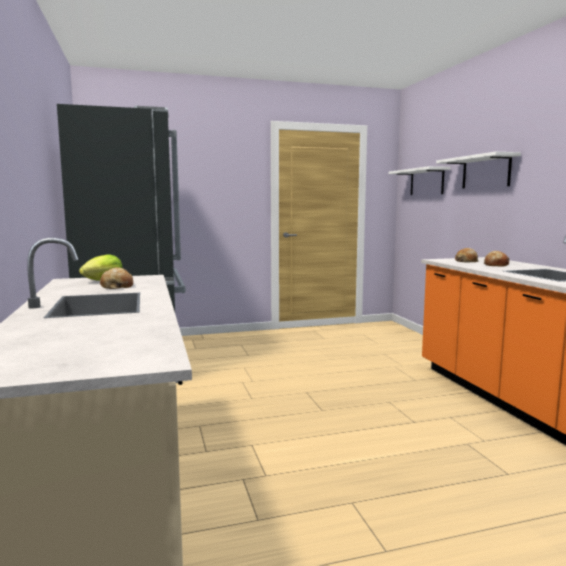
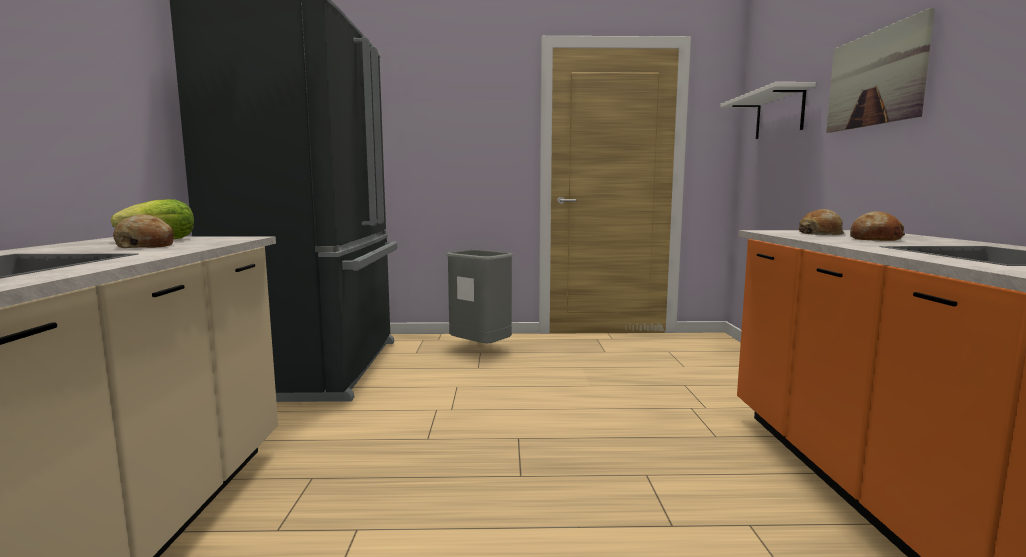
camera: 15 degrees right, 0 degrees up
white shelf [436,152,521,189] -> picture [826,8,935,133]
none -> grey trash can [446,250,513,343]

